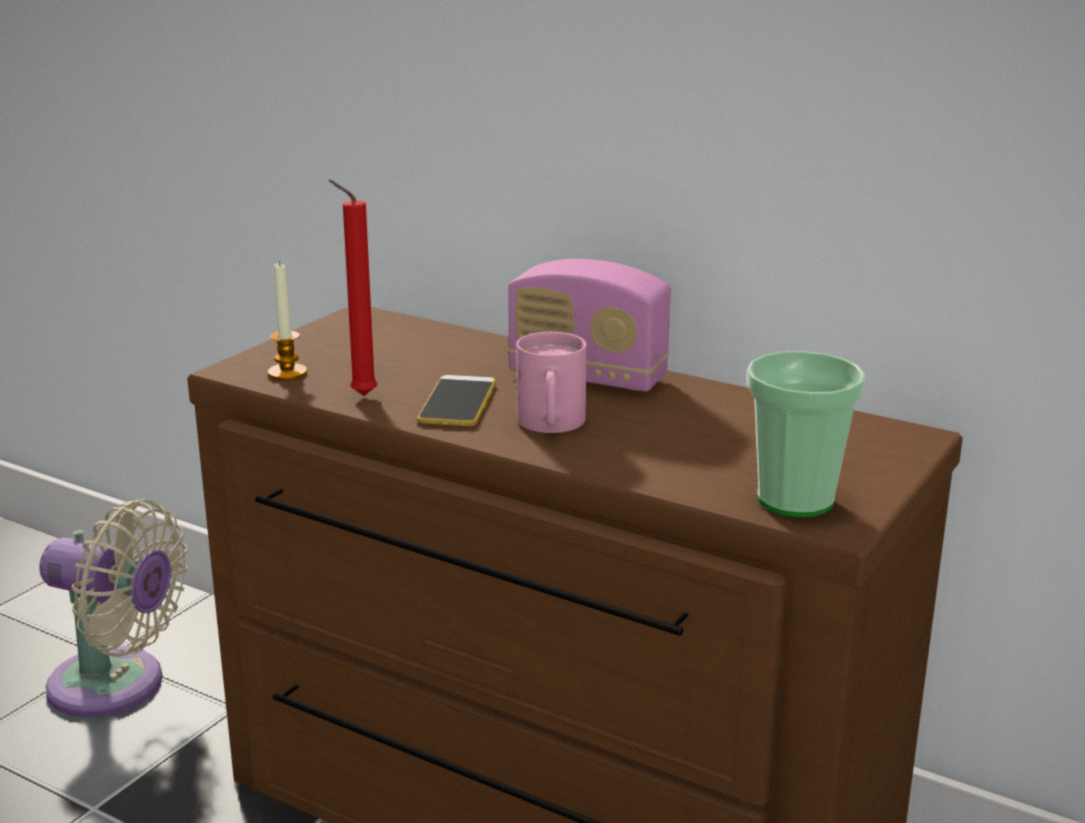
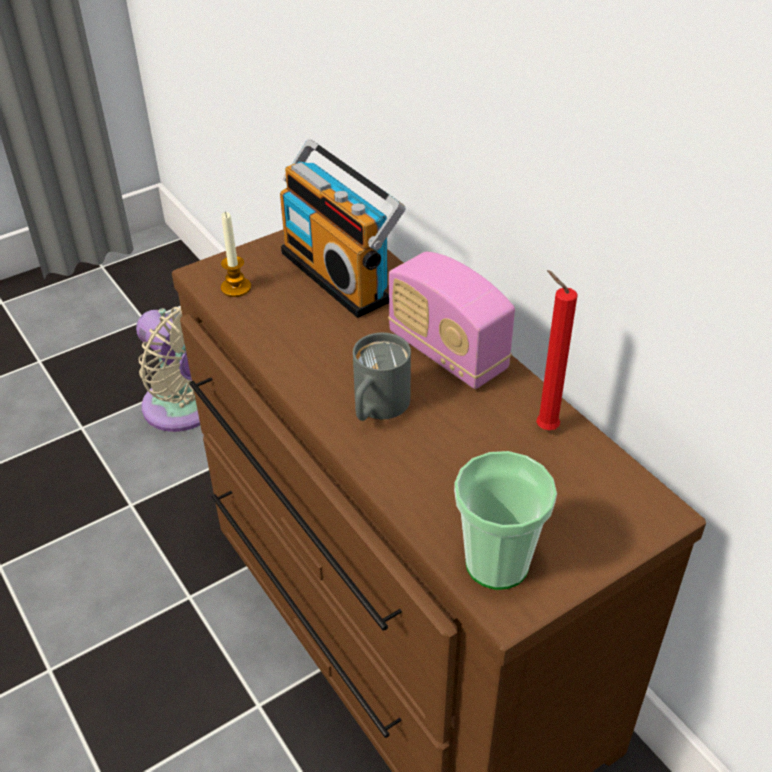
camera: 25 degrees right, 20 degrees up
red candle [328,180,377,396] -> red candle moved to [536,270,578,430]
phone [417,375,496,426] -> none
pink mug [516,332,587,433] -> grey mug [353,333,411,421]
none -> radio [280,139,406,318]

